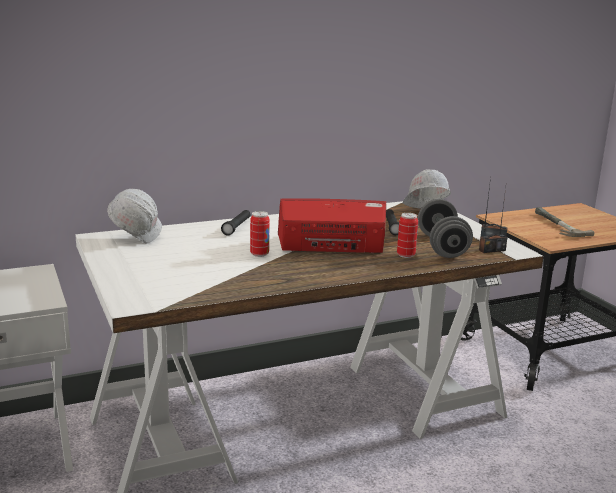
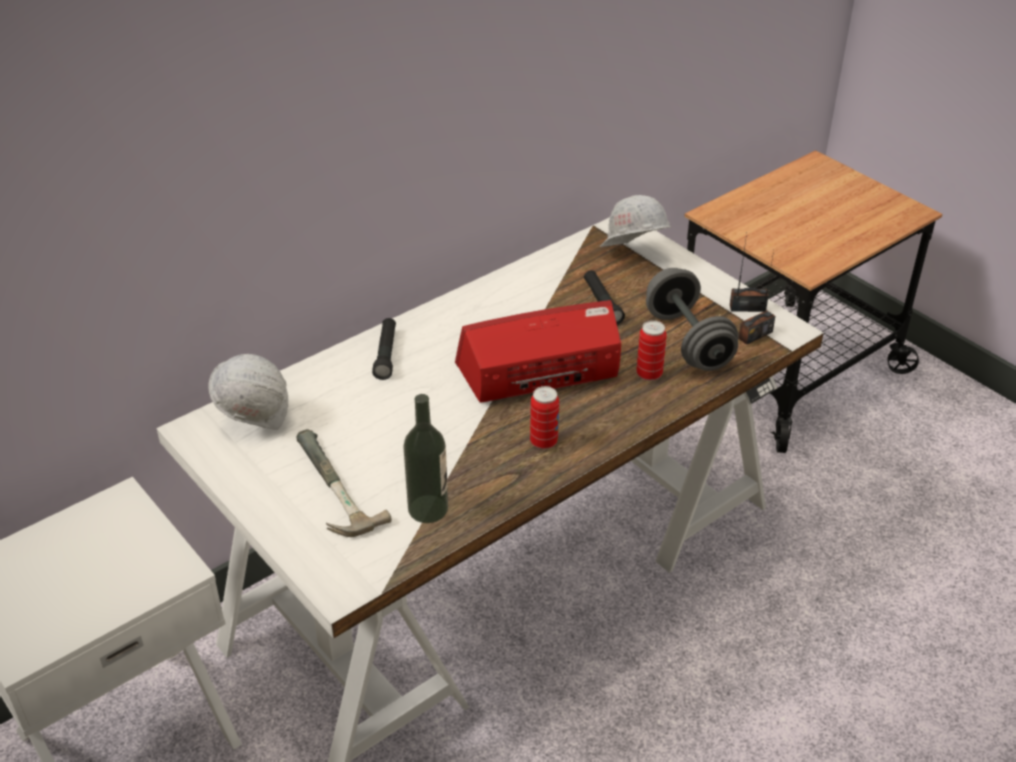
camera: 15 degrees left, 20 degrees up
can [250,211,270,257] -> can moved to [530,386,559,449]
hammer [535,207,594,237] -> hammer moved to [296,429,392,537]
none -> bottle [403,394,448,523]

